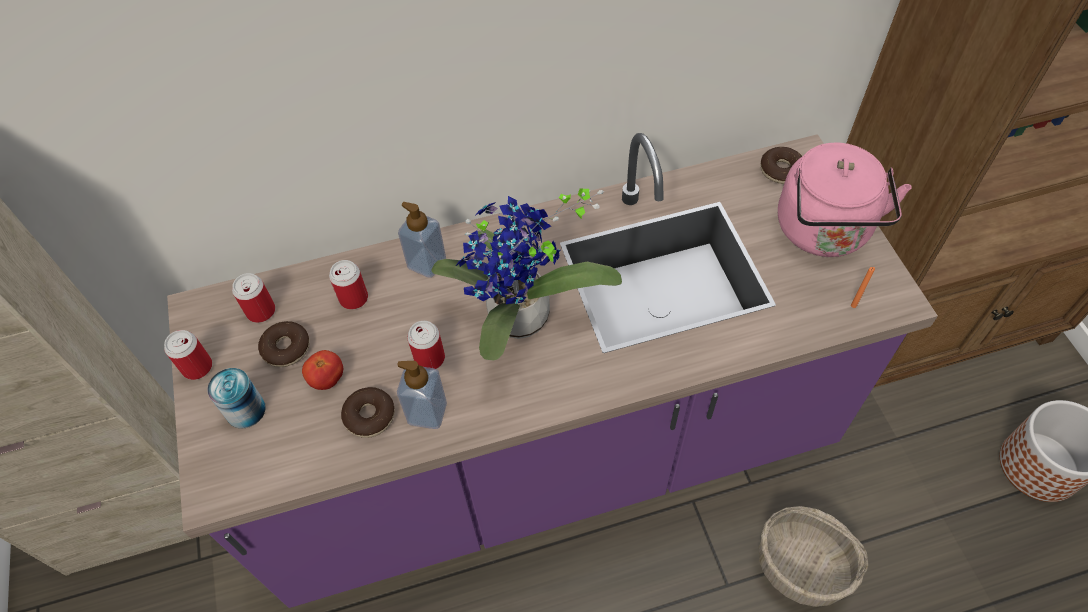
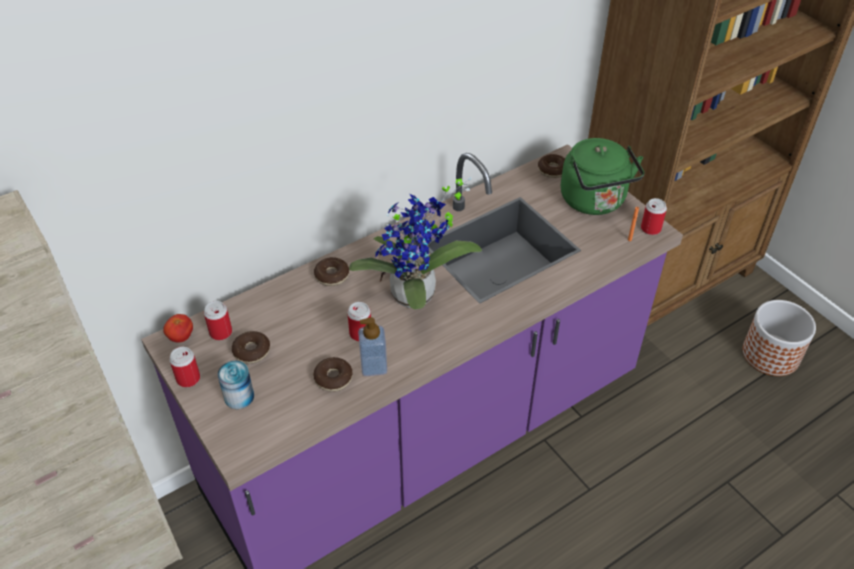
camera: 20 degrees left, 10 degrees down
tomato [302,350,343,390] -> tomato moved to [163,314,193,342]
can [329,260,368,310] -> can moved to [641,198,667,235]
soap dispenser [398,202,446,278] -> donut [314,257,349,286]
basket [758,506,868,607] -> none
pink kettle [778,143,912,257] -> green kettle [561,138,644,215]

